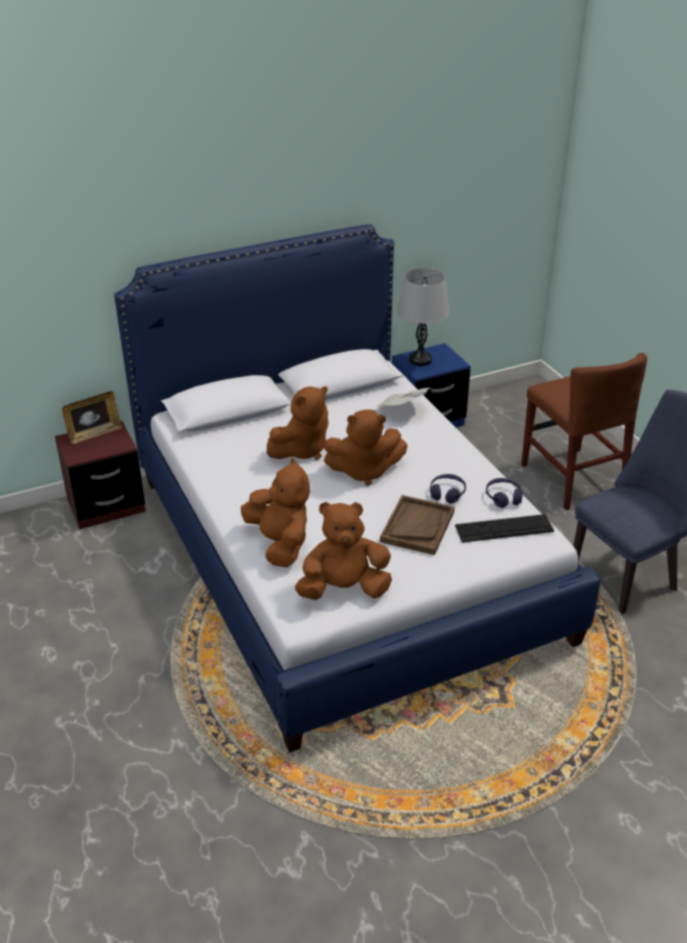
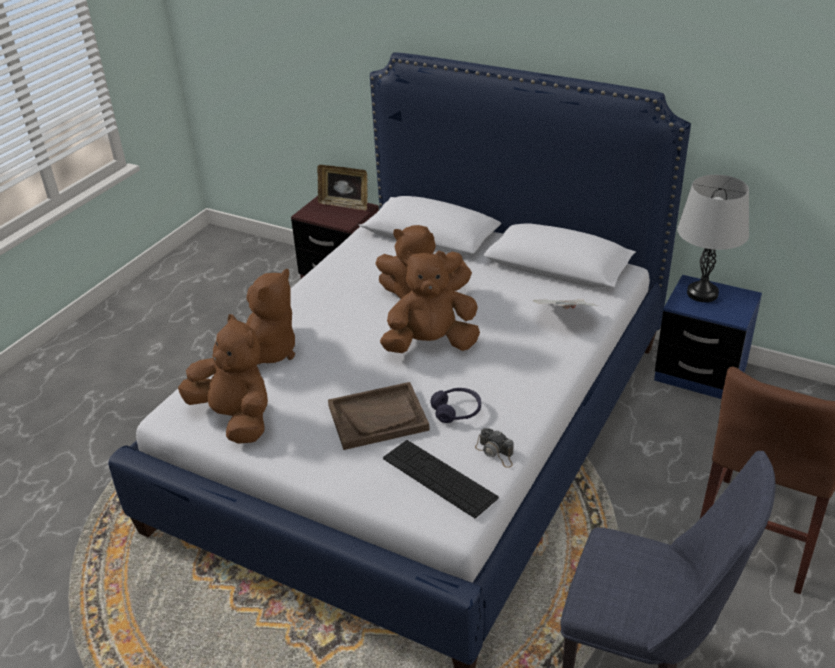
camera: 55 degrees right, 0 degrees up
brown plush toy [324,409,408,486] -> brown plush toy turned 120 degrees clockwise [380,250,480,353]
purple headphones [486,478,523,508] -> camera [475,428,514,468]

